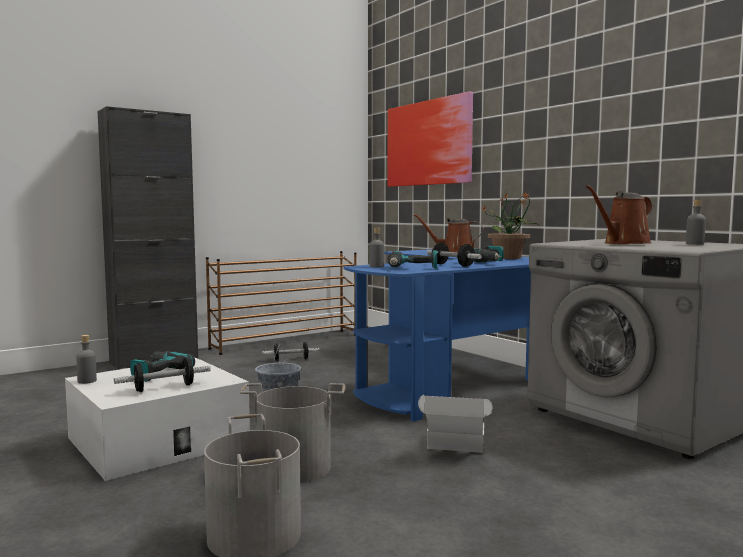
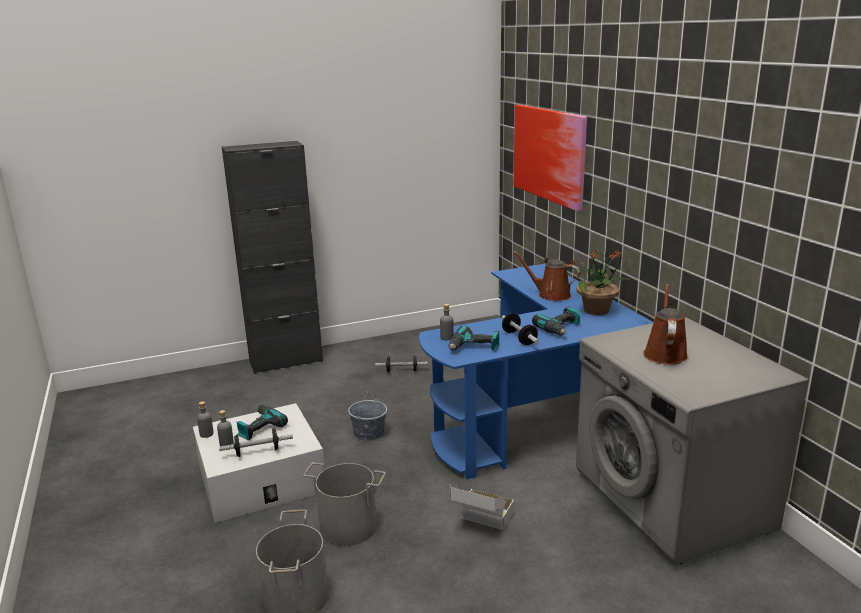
camera: 15 degrees right, 15 degrees up
brown shoe rack [206,251,357,355] -> none
brown watering can [585,185,652,244] -> brown watering can turned 120 degrees clockwise [643,284,688,365]
grey bottle [686,200,706,245] -> grey bottle moved to [217,410,234,446]

